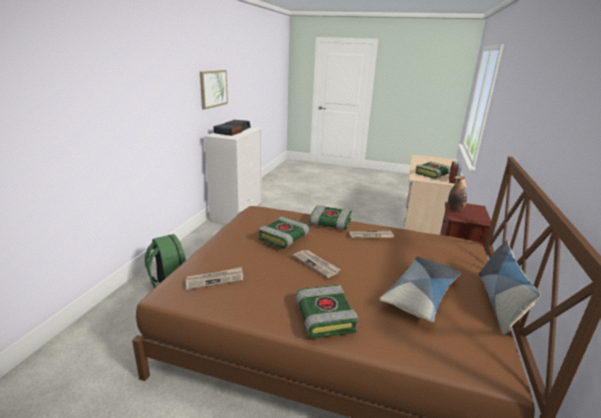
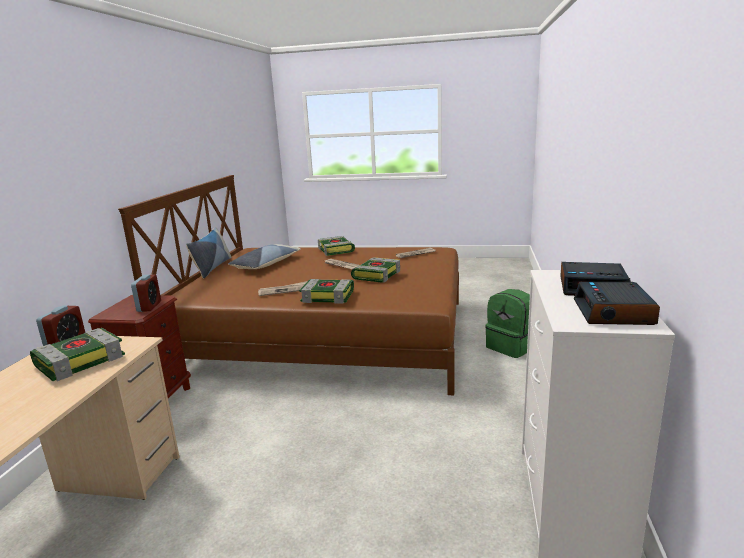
camera: 175 degrees right, 5 degrees down
picture [200,70,228,110] -> none
bottle [448,176,467,211] -> alarm clock [131,274,161,312]

